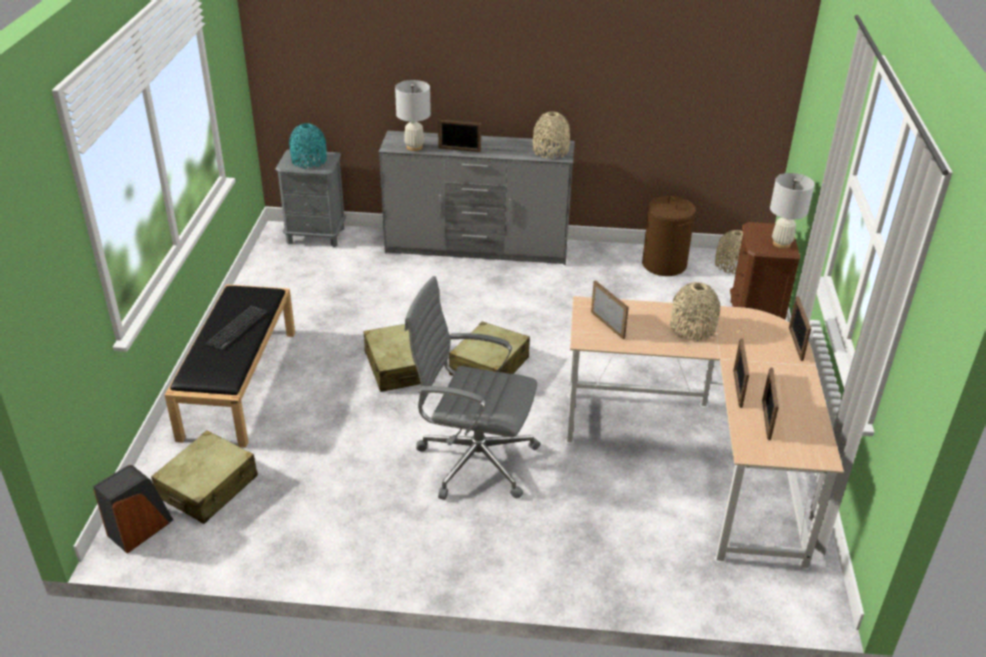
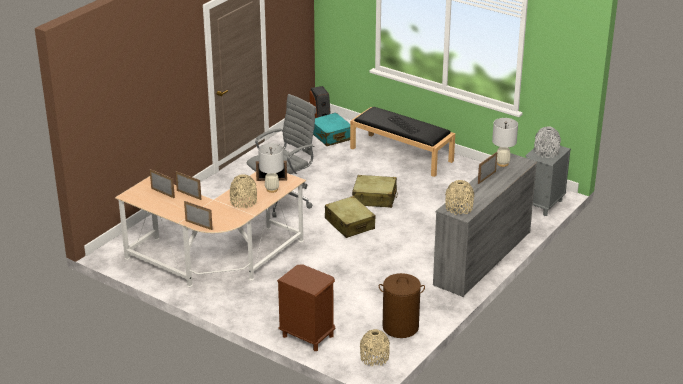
camera: 120 degrees right, 5 degrees down
beige suitcase [151,431,258,524] -> turquoise suitcase [313,113,350,146]
turquoise vase [289,123,327,169] -> grey vase [534,126,561,158]
white table lamp [770,173,815,248] -> white table lamp moved to [258,143,284,193]

